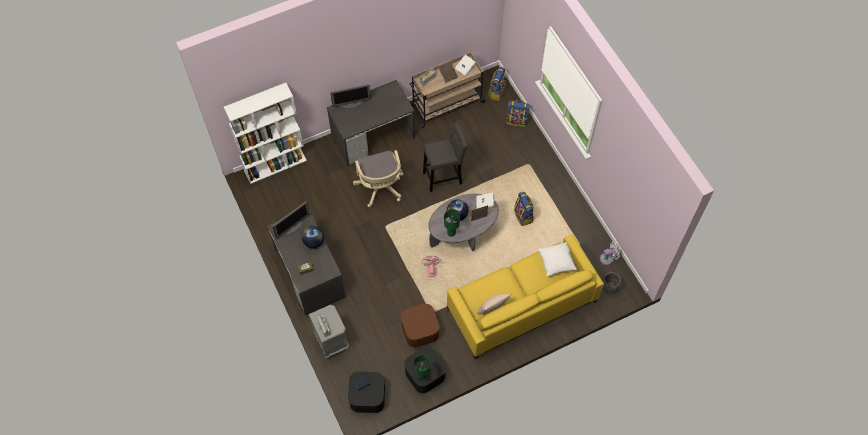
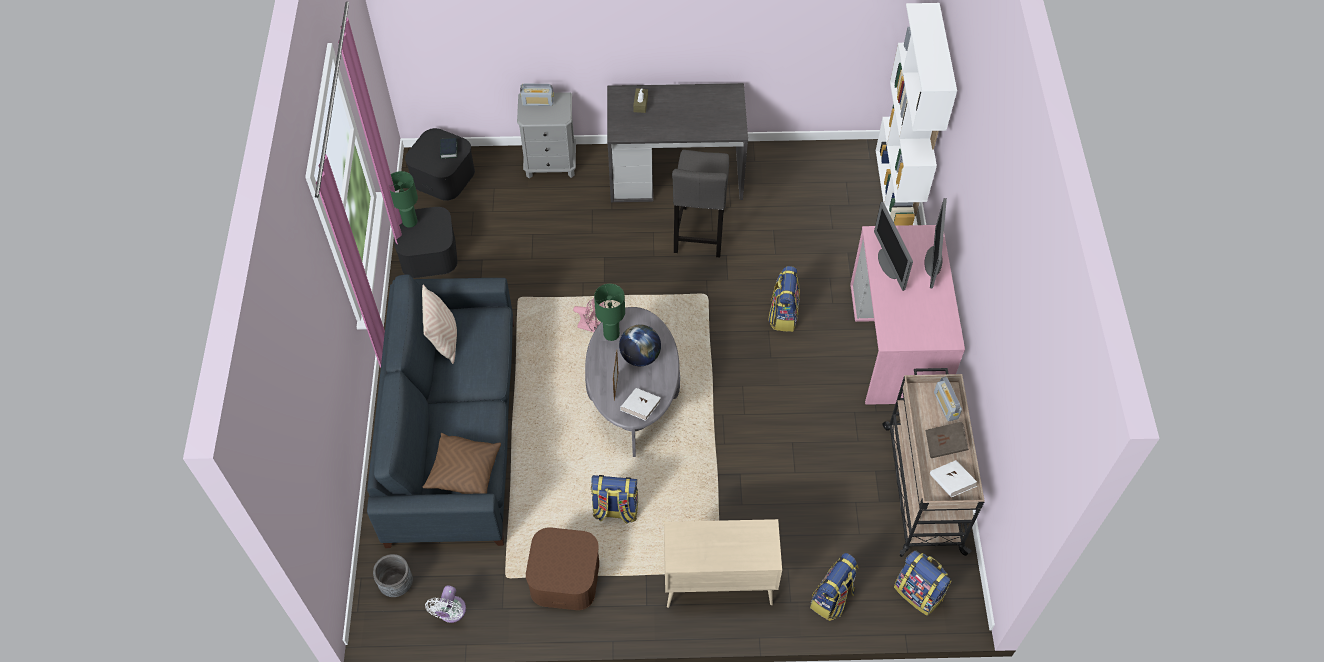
camera: 115 degrees right, 5 degrees down
monitor [272,201,310,239] -> monitor moved to [874,202,913,291]
globe [302,226,324,248] -> none
grey desk [327,80,415,166] -> pink desk [850,225,965,405]
beige office chair [353,150,403,207] -> backpack [768,266,800,332]
brown storage box [401,304,439,348] -> brown storage box moved to [526,527,599,610]
grey stool [423,123,468,192] -> grey stool moved to [672,150,729,257]
yellow sofa [447,234,604,359] -> blue sofa [367,274,514,548]
white pillow [537,242,578,277] -> brown pillow [423,433,501,494]
none -> beige cabinet [664,519,782,608]

